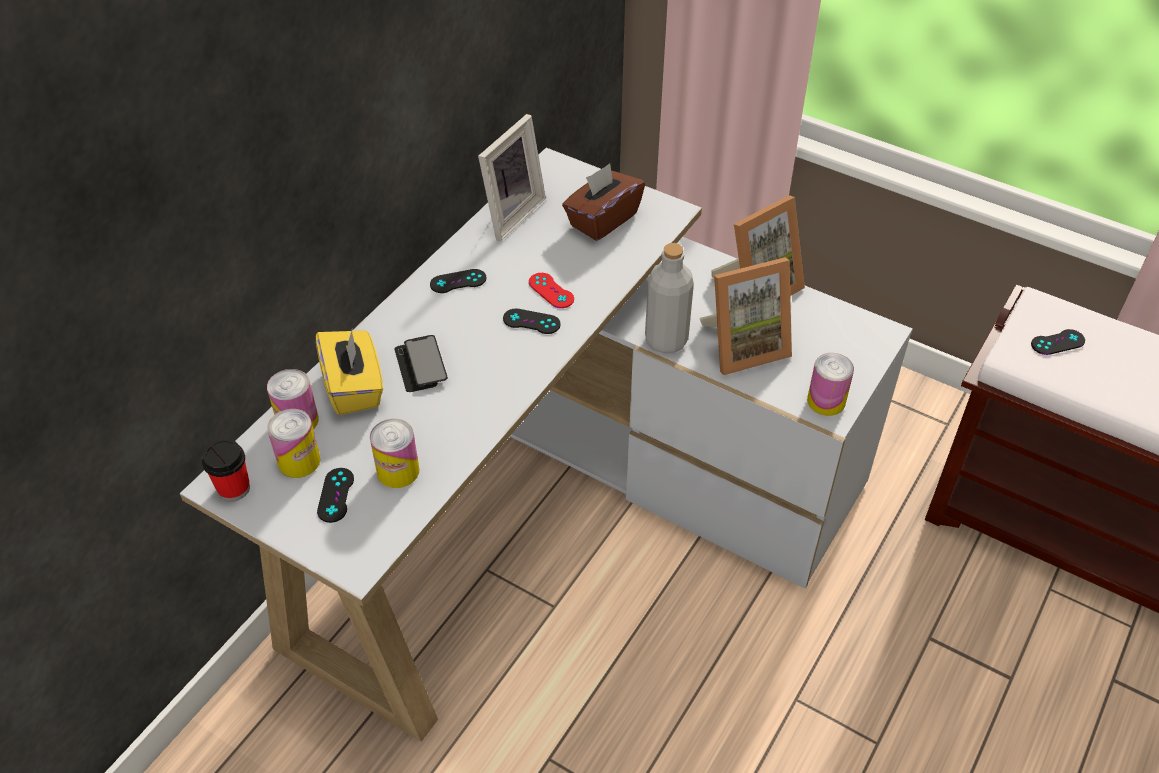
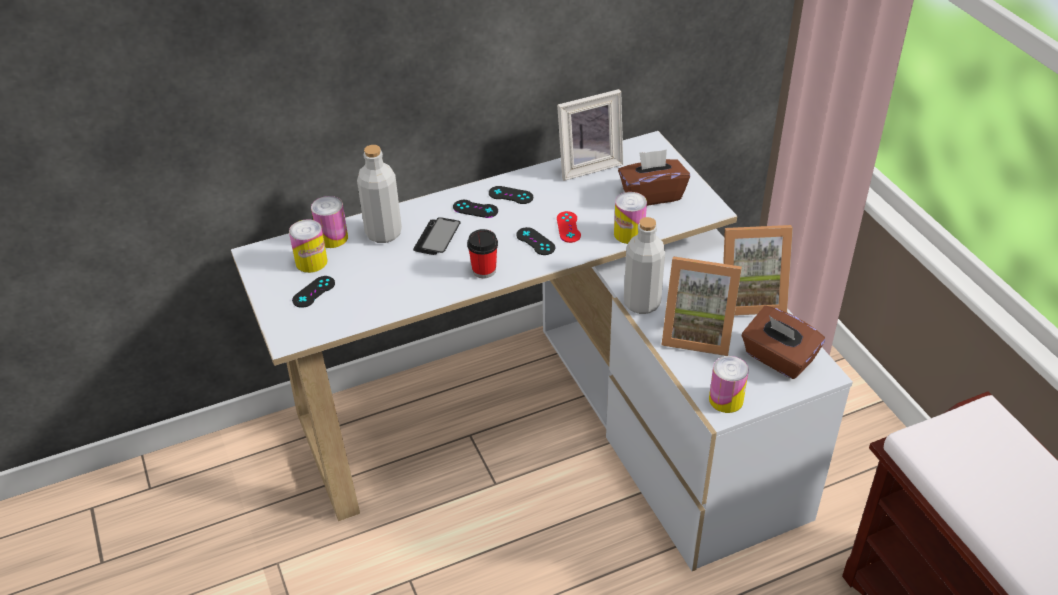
camera: 35 degrees right, 5 degrees down
cup [202,439,250,502] -> cup moved to [467,229,498,278]
yellow tissue box [316,327,383,415] -> grey bottle [357,145,402,243]
can [370,419,420,488] -> can moved to [614,192,647,244]
black game controller [1031,329,1085,355] -> black game controller moved to [453,200,498,218]
none -> brown tissue box [742,306,825,379]

